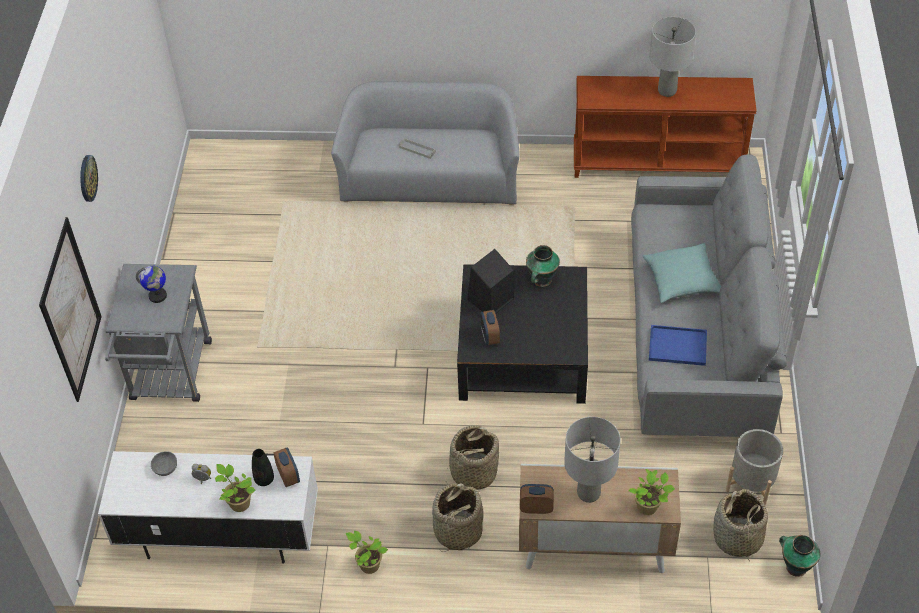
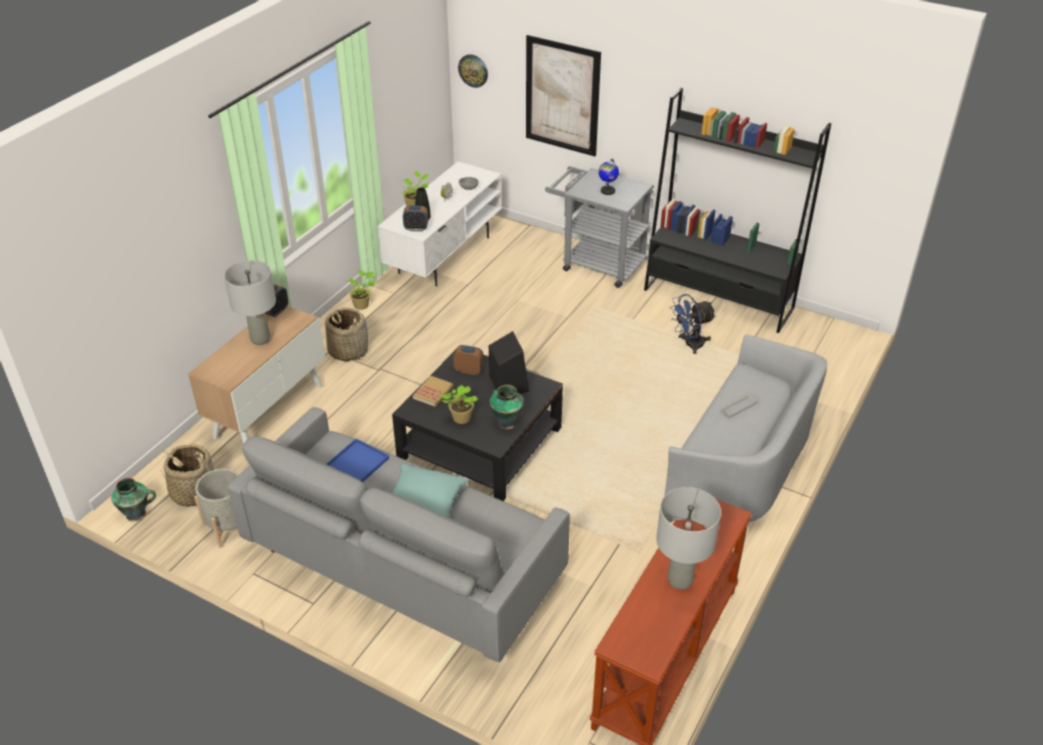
camera: 115 degrees right, 10 degrees down
wall clock [80,155,98,202] -> wall clock moved to [458,54,488,88]
basket [447,425,499,490] -> none
potted plant [629,469,675,515] -> potted plant moved to [439,385,478,424]
none -> book [413,376,453,407]
none -> black bookcase [644,88,831,333]
none -> blue fan [670,294,716,354]

